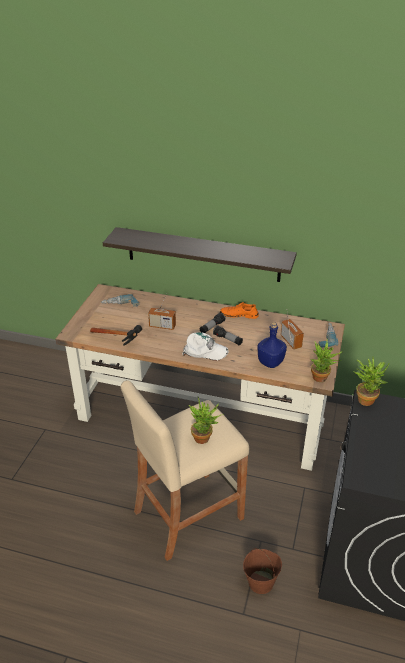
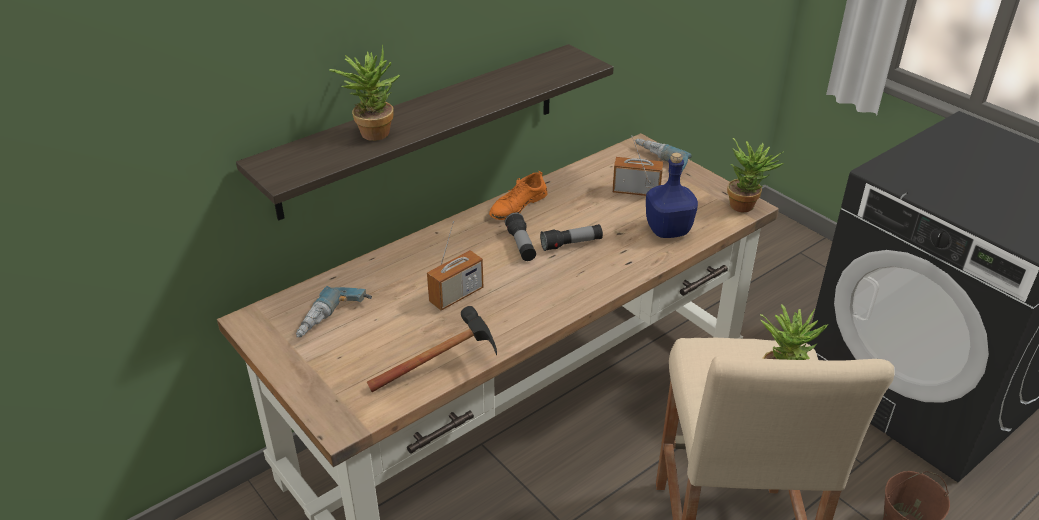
camera: 55 degrees left, 0 degrees up
white cap [182,332,229,361] -> none
potted plant [353,358,389,406] -> potted plant moved to [329,45,400,141]

